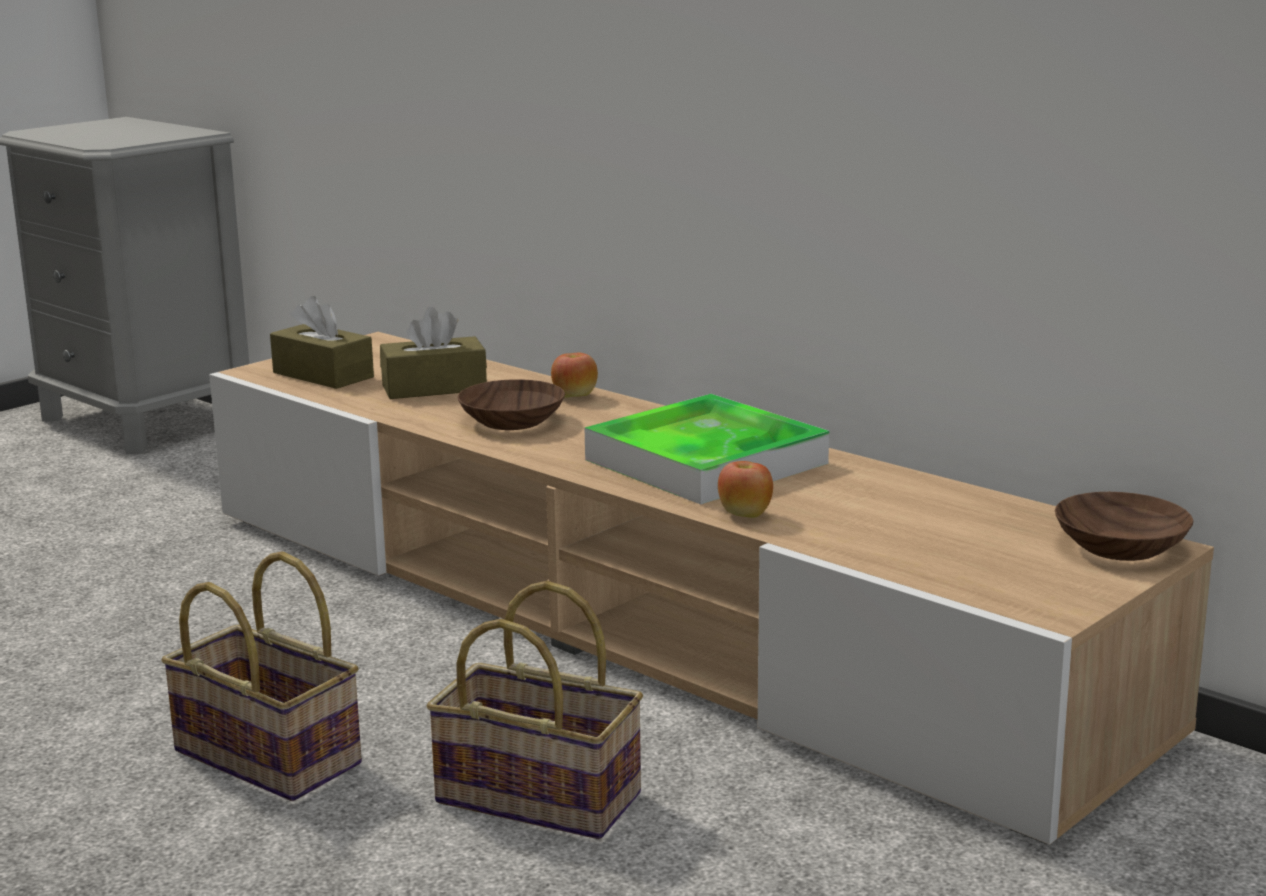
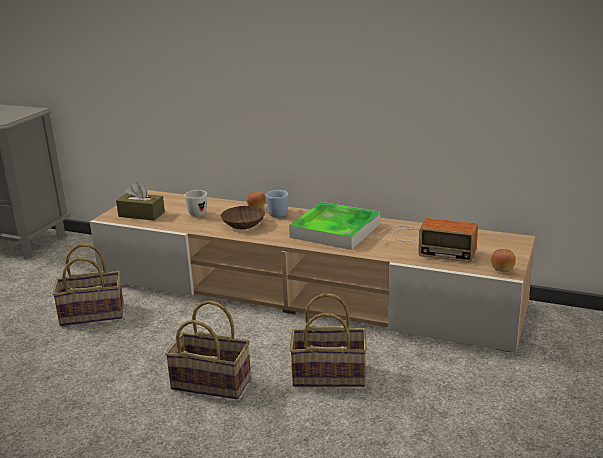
camera: 20 degrees left, 5 degrees up
brown tissue box [380,307,487,399] -> white mug [184,190,207,217]
apple [718,461,773,518] -> apple moved to [491,249,516,272]
brown bowl [1055,492,1193,561] -> none
none -> basket [52,244,124,326]
none -> blue mug [266,190,289,217]
none -> radio [378,218,478,262]

